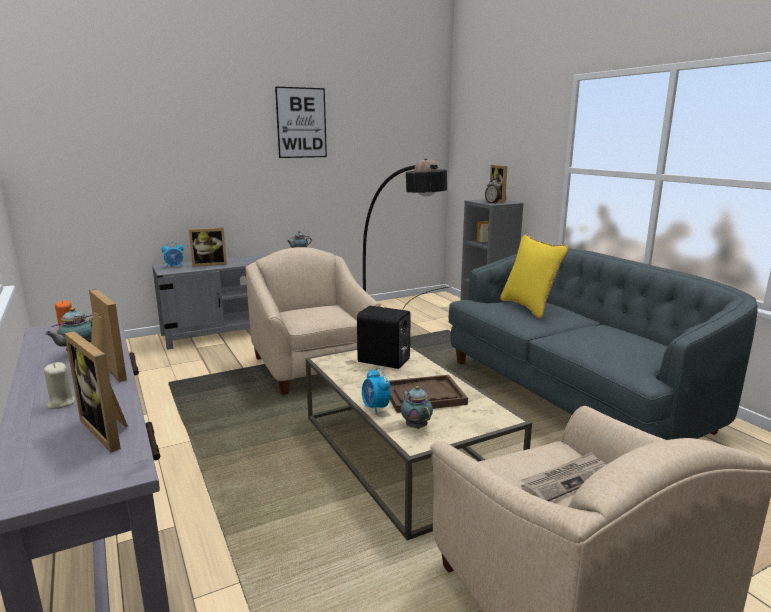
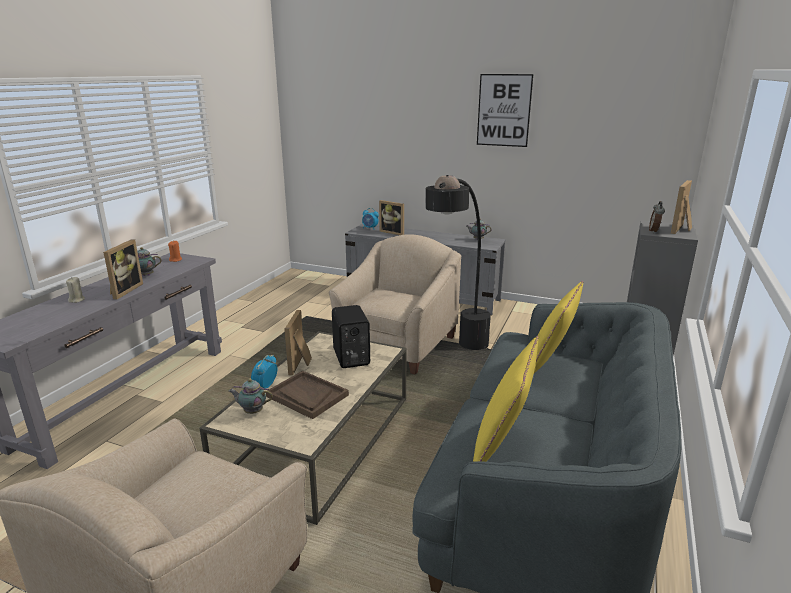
camera: 50 degrees right, 5 degrees up
picture frame [64,331,128,452] -> picture frame moved to [285,310,312,375]
teapot [401,386,433,429] -> teapot turned 105 degrees counterclockwise [229,379,273,414]
newspaper [521,452,607,501] -> none
none -> yellow pillow [473,336,538,462]

